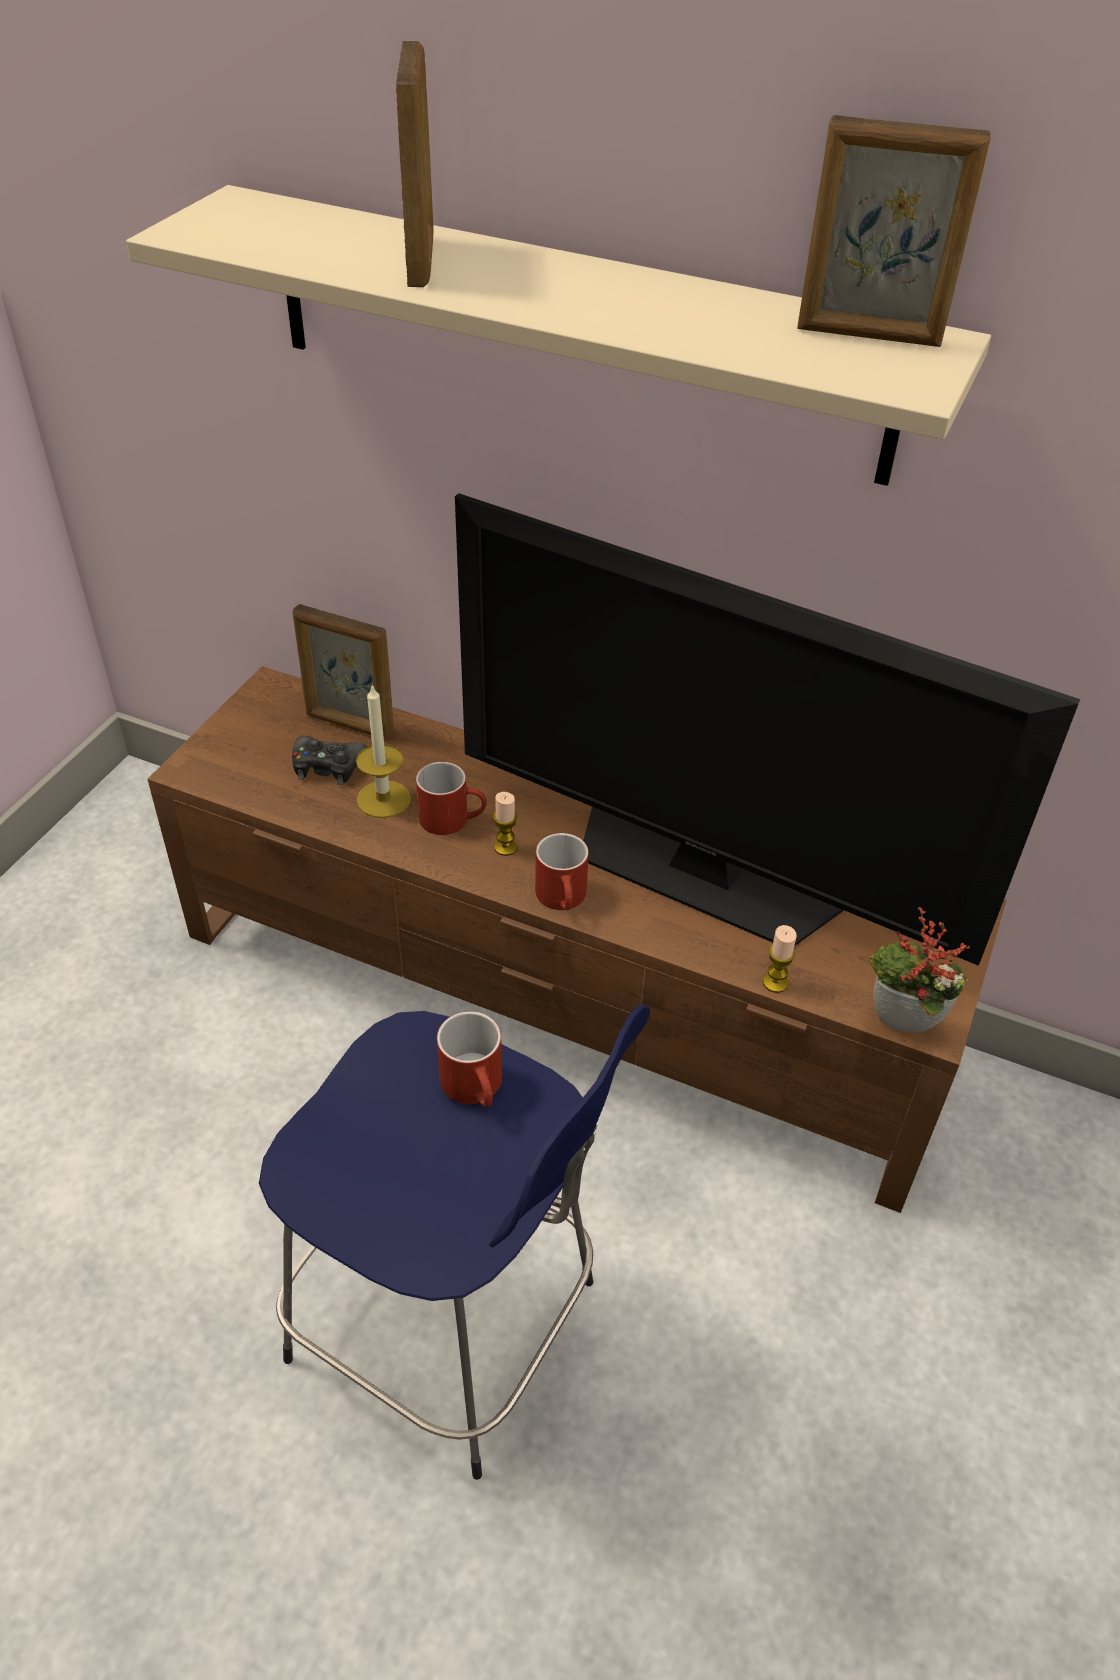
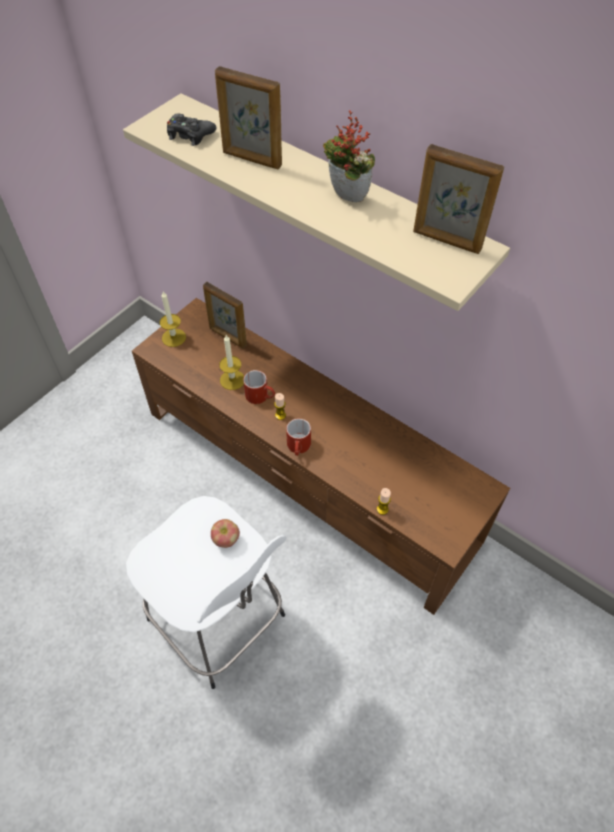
camera: 15 degrees right, 10 degrees up
blue stool [259,1005,650,1480] -> white stool [126,496,287,689]
black game controller [292,736,368,785] -> black game controller moved to [167,113,216,146]
picture frame [396,41,433,287] -> picture frame turned 105 degrees clockwise [215,66,282,169]
red mug [437,1011,502,1107] -> apple [211,519,240,548]
television [455,493,1080,966] -> none
potted plant [868,907,970,1033] -> potted plant moved to [323,110,375,202]
none -> candle [160,291,186,347]

